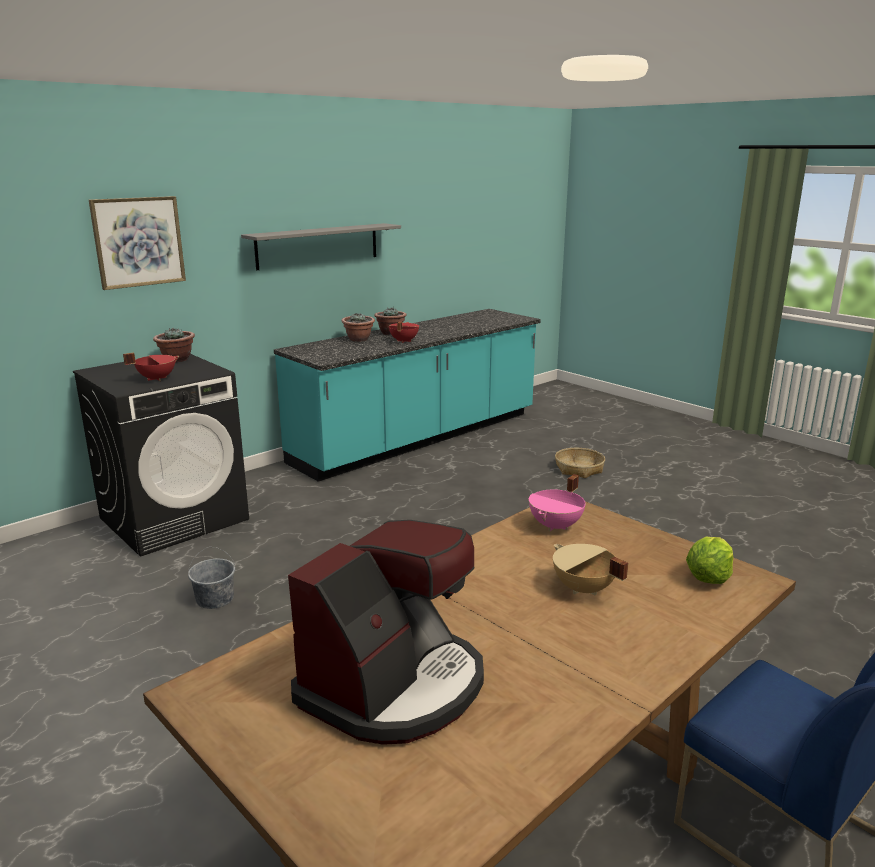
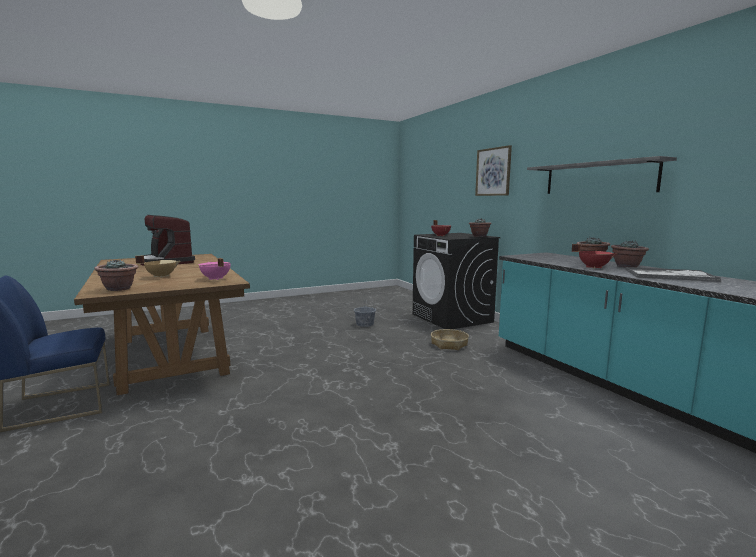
camera: 105 degrees right, 10 degrees down
basket [555,448,605,478] -> basket moved to [431,329,469,350]
lettuce [686,537,734,584] -> potted plant [94,259,138,291]
none -> tray [626,267,721,282]

